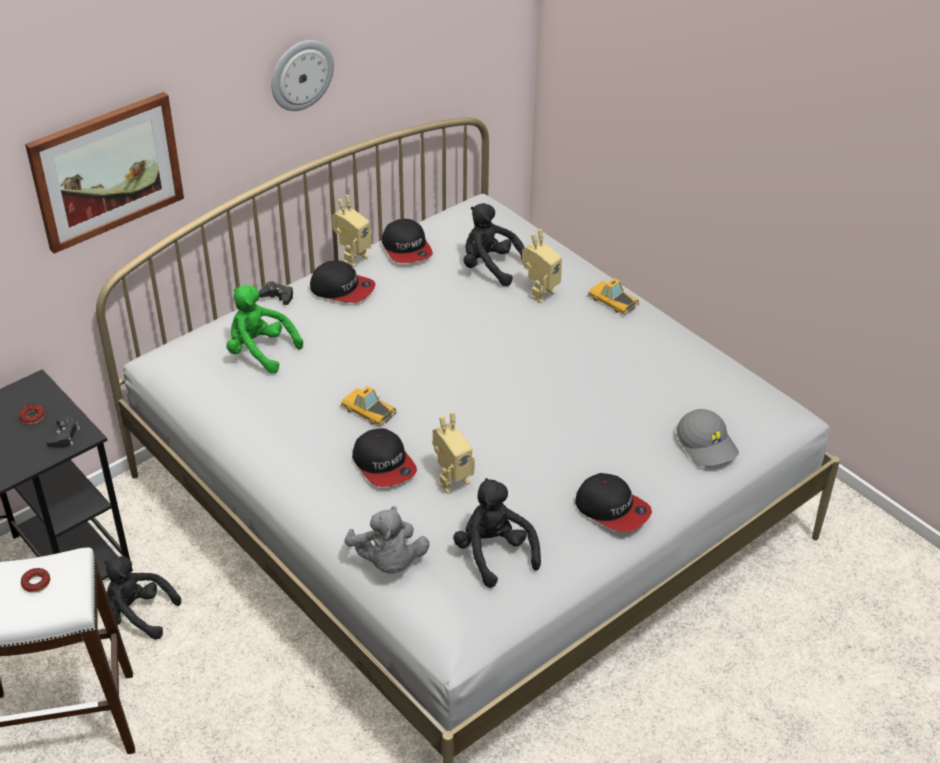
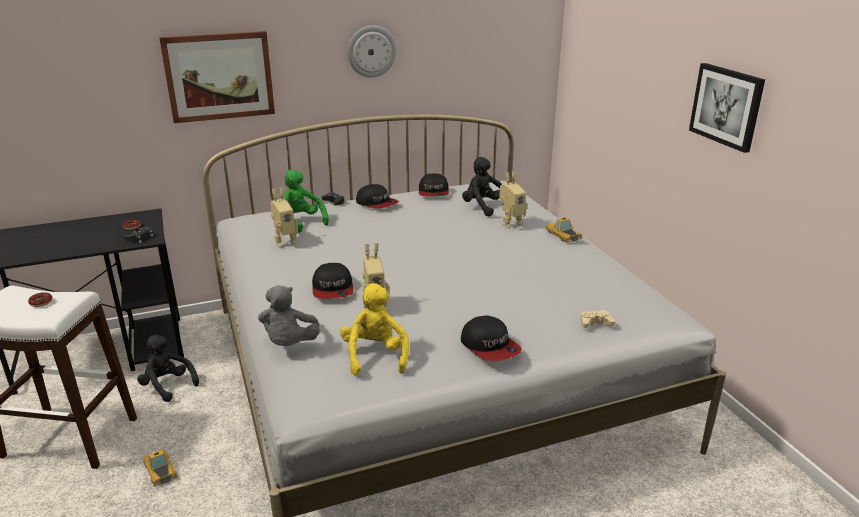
camera: 20 degrees right, 15 degrees down
toy robot [332,195,372,267] -> toy robot moved to [270,187,298,248]
toy car [341,386,397,427] -> toy car moved to [143,449,178,487]
black plush toy [453,478,541,588] -> yellow plush toy [340,283,409,376]
grey cap [677,409,739,467] -> beige game controller [581,310,615,328]
none -> picture [689,63,765,153]

